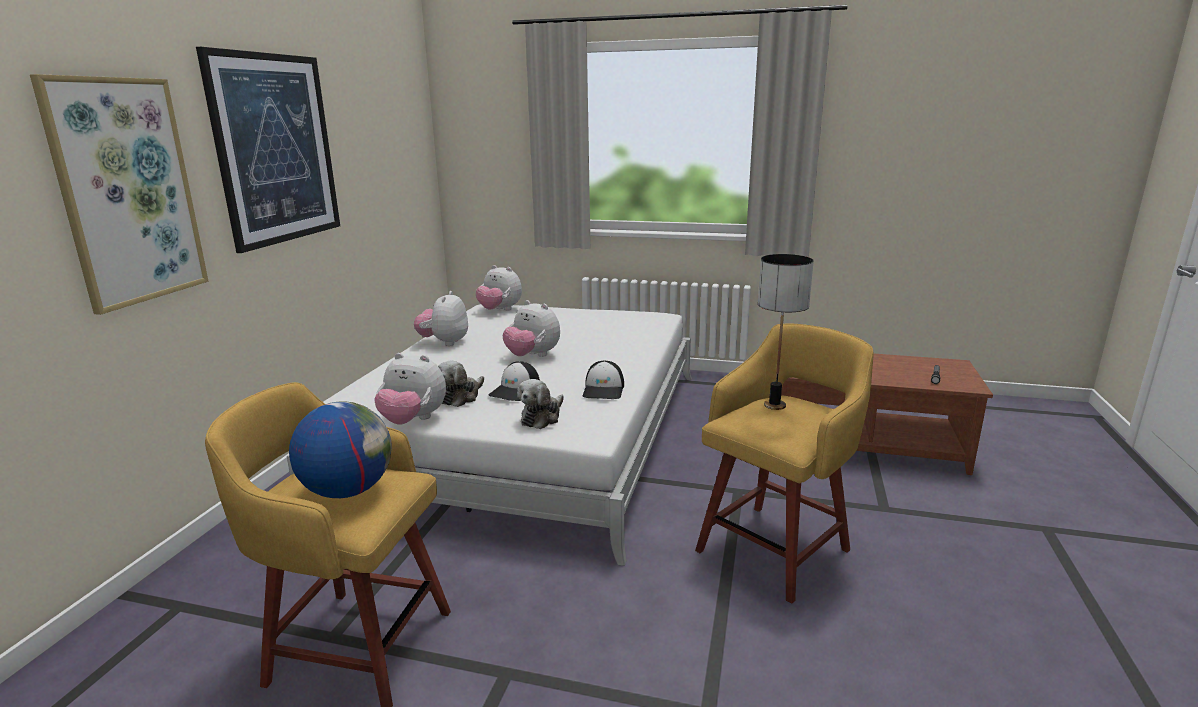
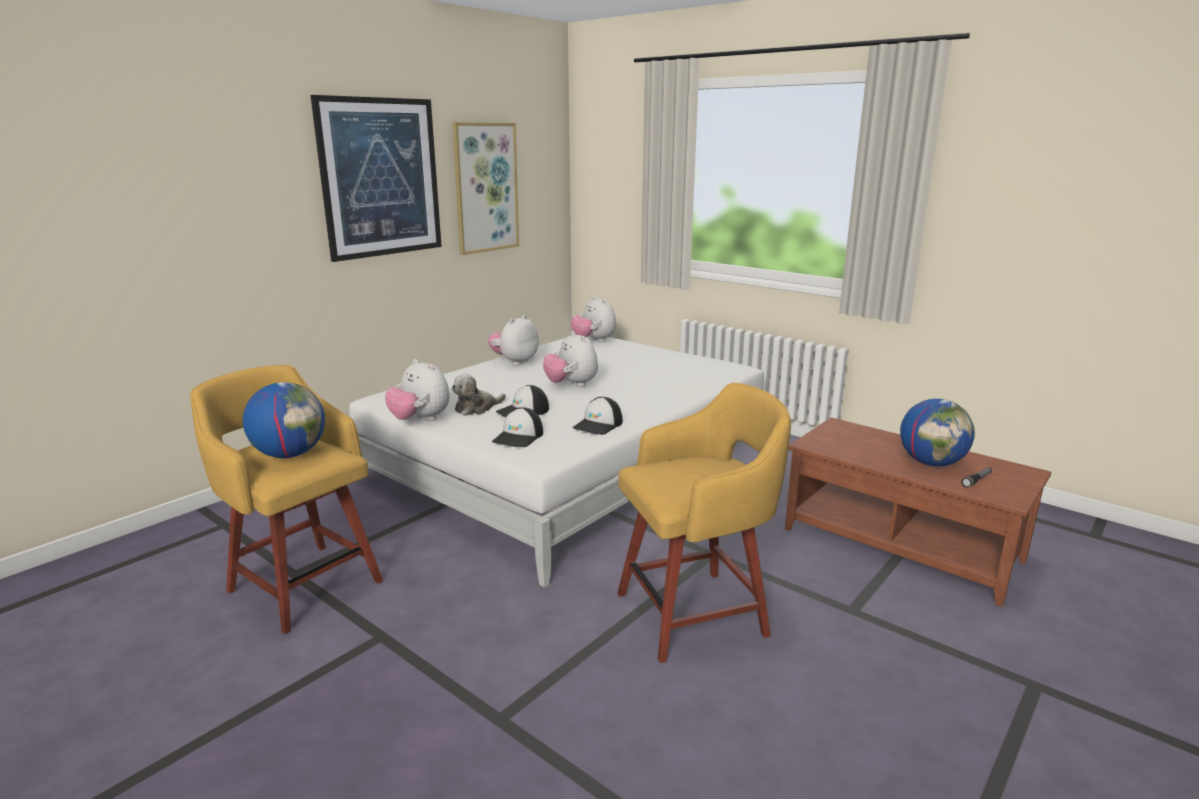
camera: 25 degrees right, 0 degrees up
picture [30,74,209,315] -> picture moved to [452,122,519,255]
plush toy [517,379,564,429] -> cap [492,407,543,447]
table lamp [758,254,814,410] -> none
none -> globe [900,399,975,466]

